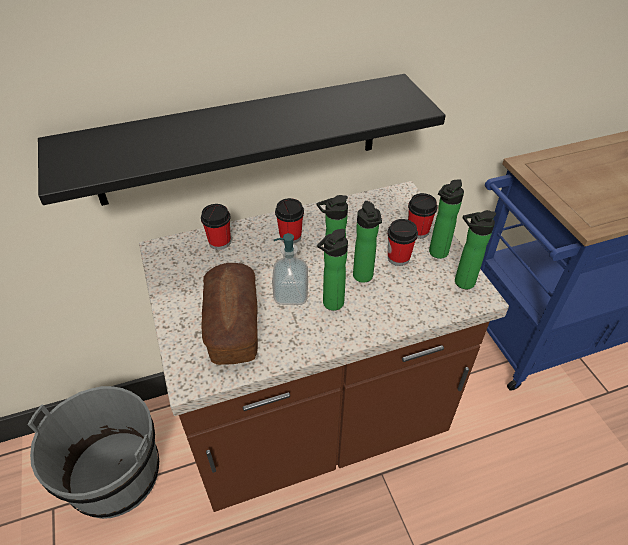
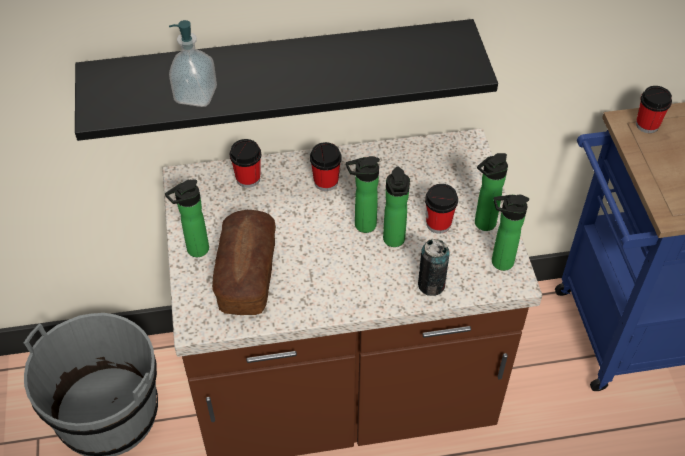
camera: 10 degrees right, 5 degrees up
soap dispenser [272,233,308,305] -> soap dispenser moved to [169,20,217,107]
bottle [317,229,348,311] -> bottle moved to [165,179,209,257]
cup [408,193,437,239] -> cup moved to [636,86,672,133]
none -> can [418,239,450,296]

